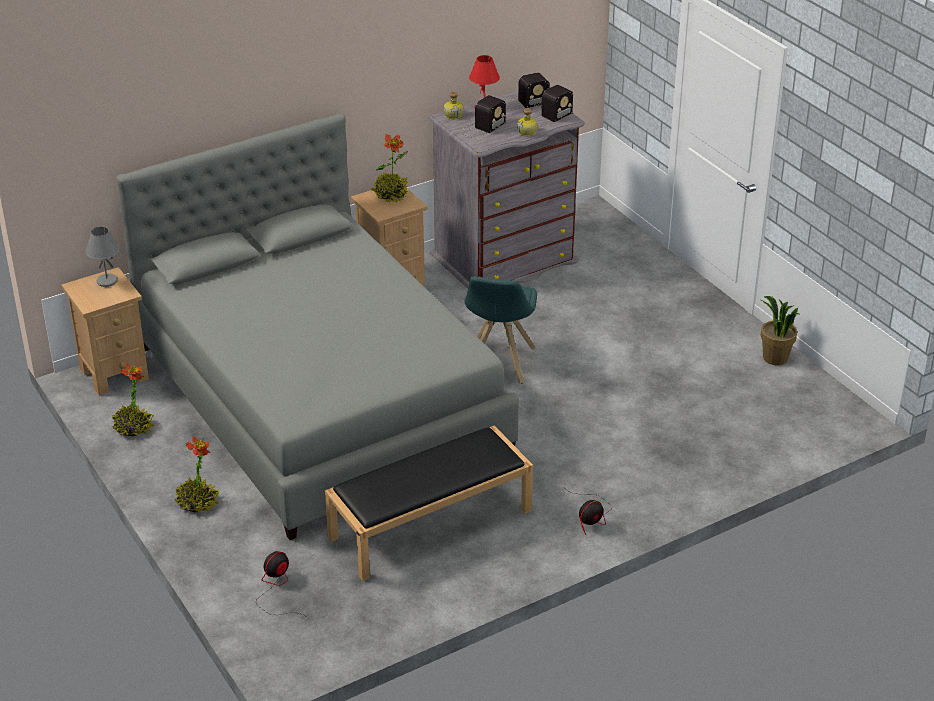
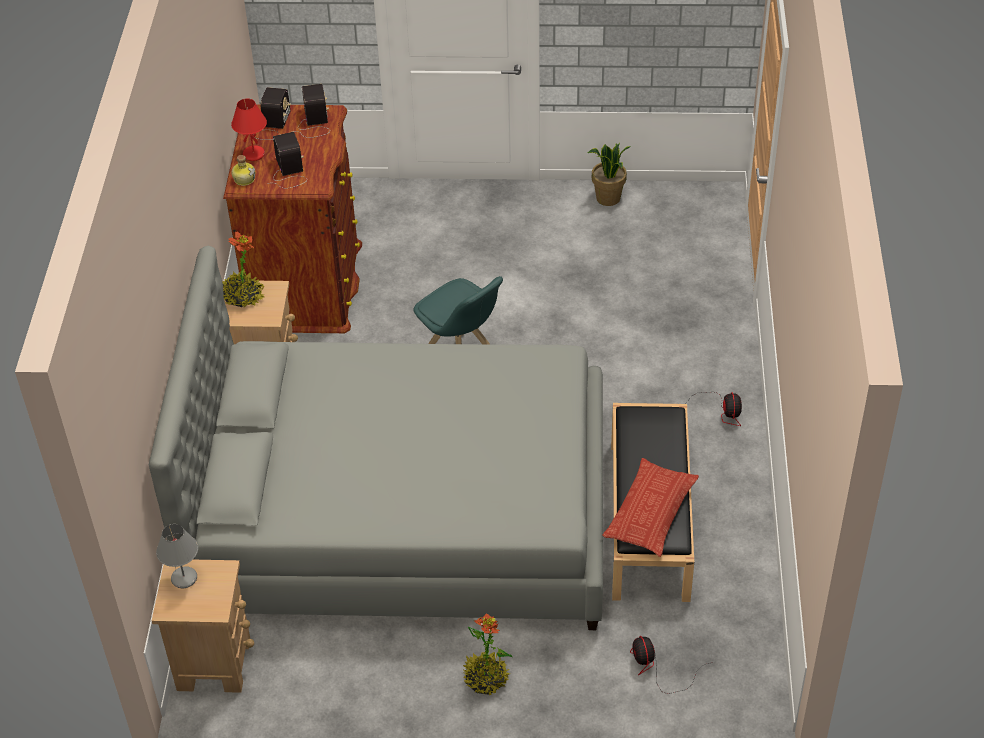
camera: 55 degrees left, 10 degrees up
potted plant [112,363,155,436] -> none
grey dresser [428,90,585,289] -> brown dresser [223,105,362,333]
bottle [517,109,538,136] -> none
none -> pillow [602,458,699,557]

